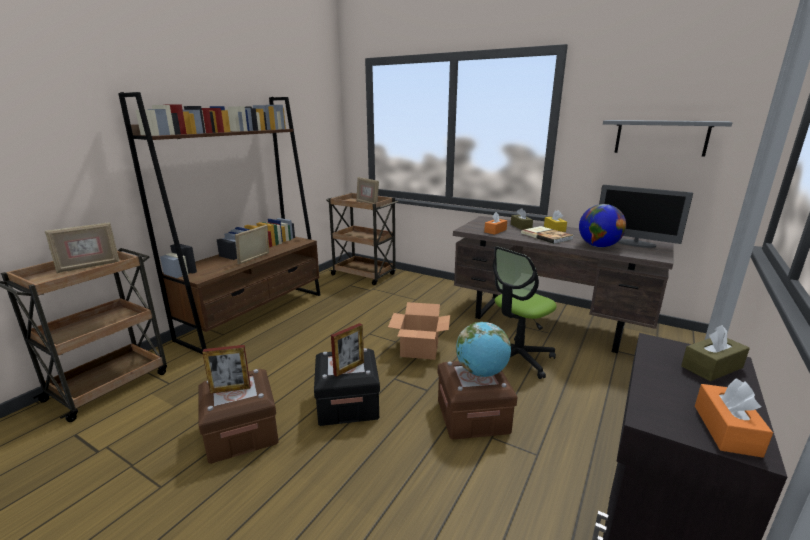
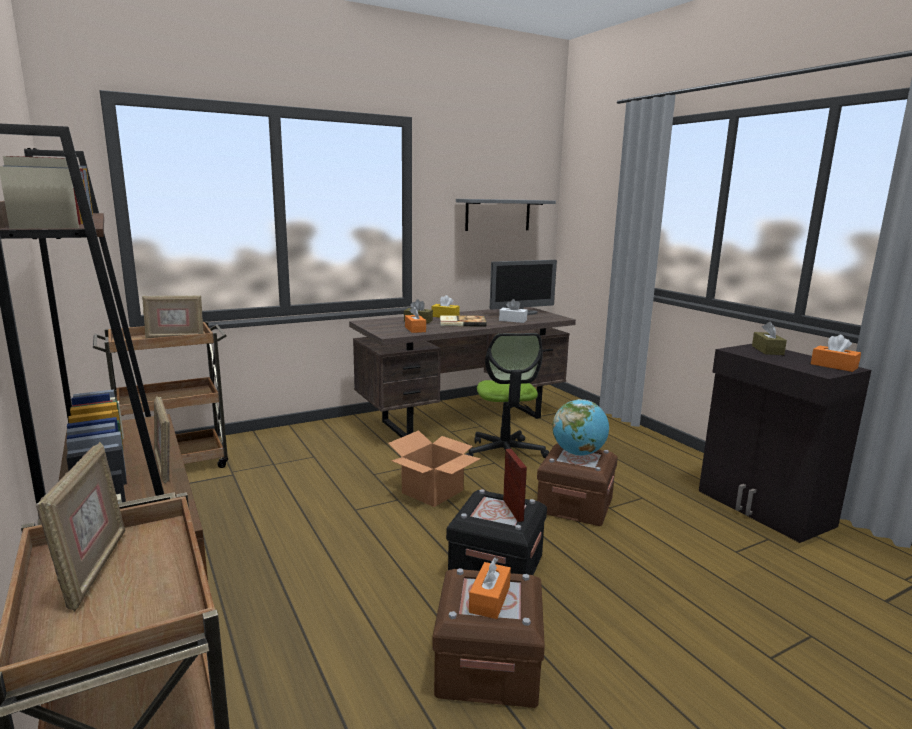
camera: 60 degrees left, 5 degrees down
picture frame [202,345,251,394] -> orange tissue box [469,558,511,619]
globe [579,204,626,247] -> white tissue box [499,299,527,323]

